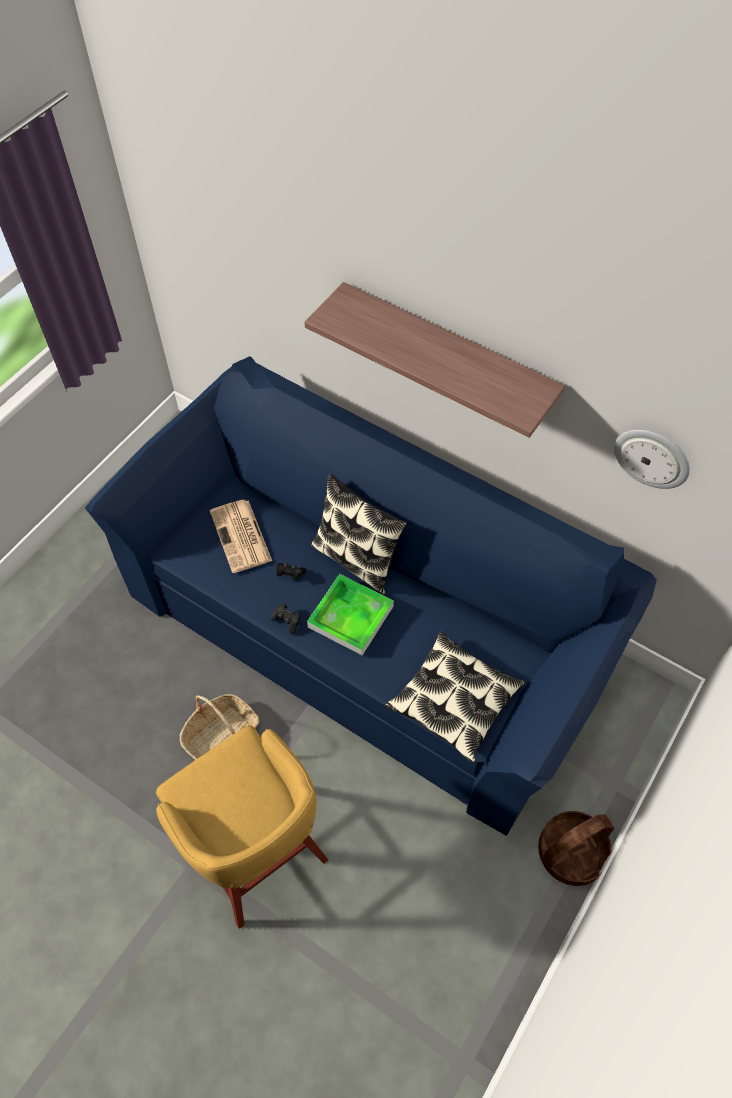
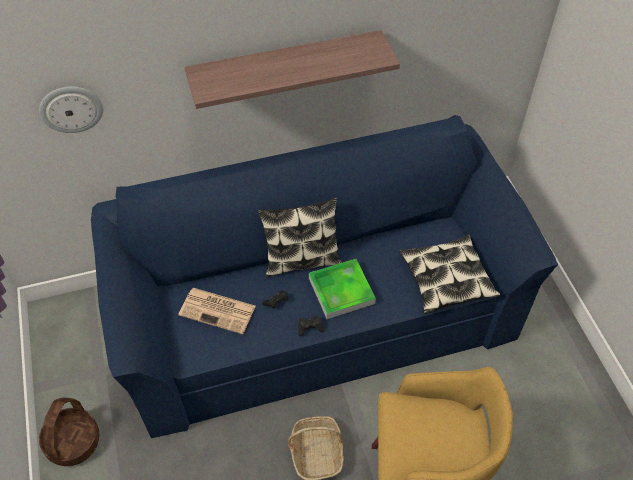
camera: 50 degrees left, 5 degrees down
basket [538,811,614,886] -> basket moved to [39,398,99,466]
wall clock [614,429,690,489] -> wall clock moved to [39,86,104,133]

